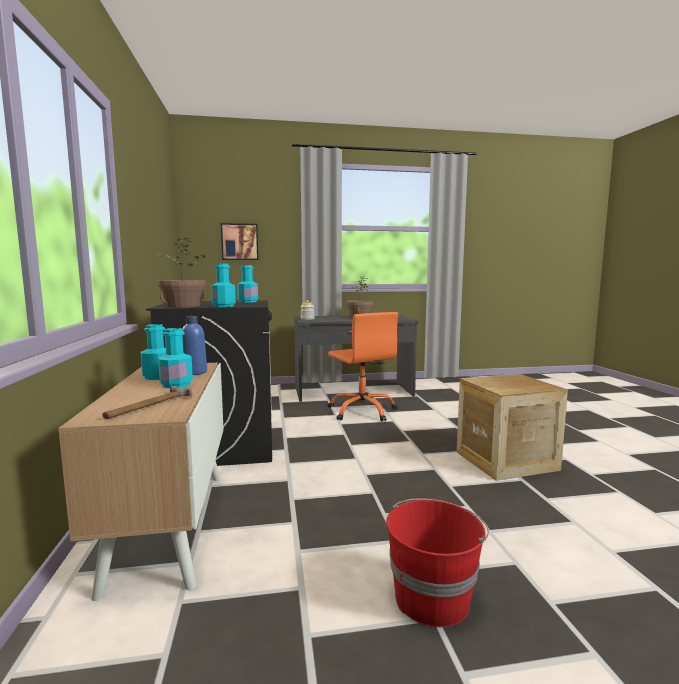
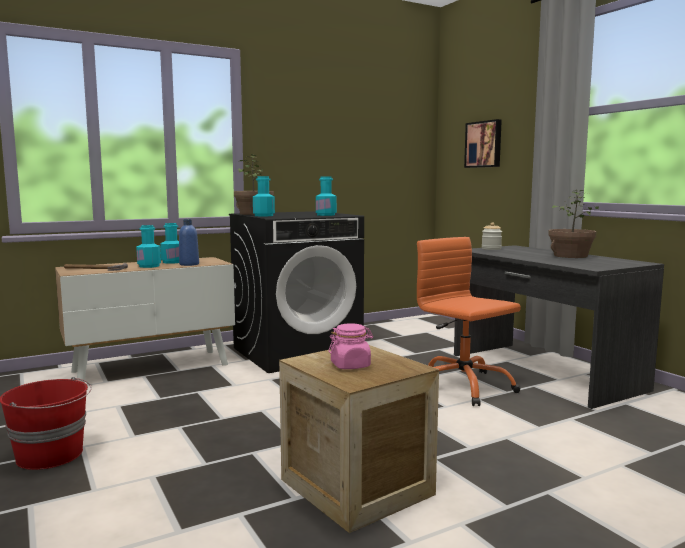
camera: 70 degrees right, 0 degrees up
orange office chair [328,312,398,421] -> orange office chair turned 105 degrees clockwise [417,237,521,406]
none -> pink jar [329,323,373,369]

